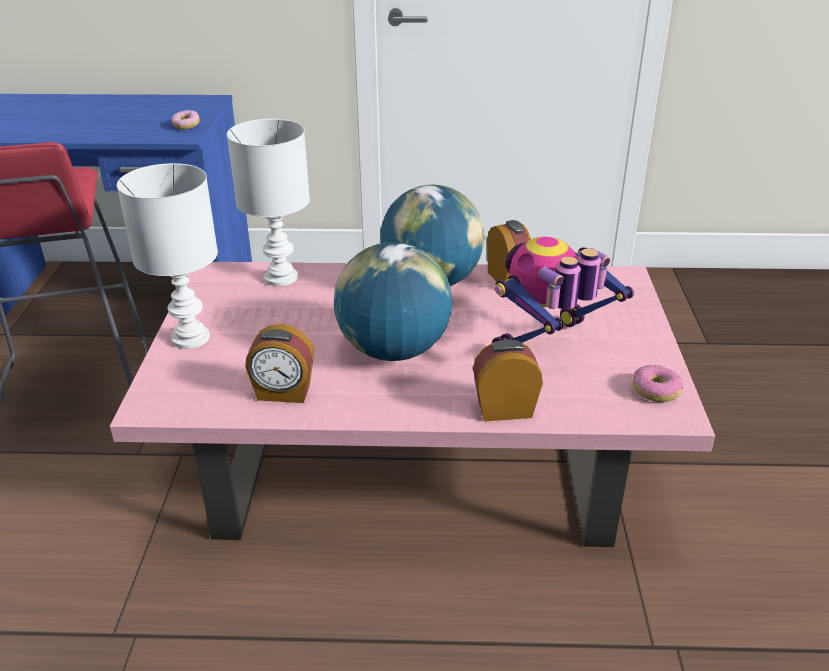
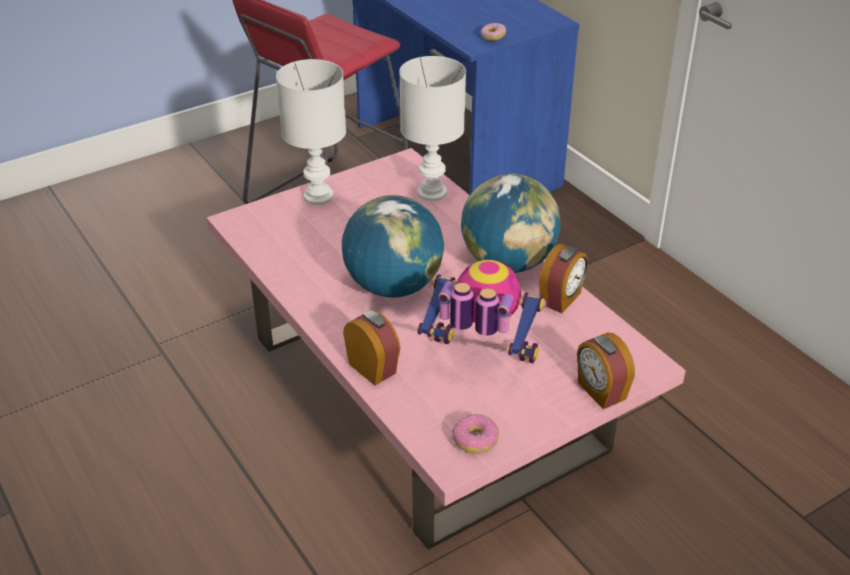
camera: 55 degrees right, 5 degrees up
alarm clock [245,324,314,403] -> alarm clock moved to [577,333,635,409]

